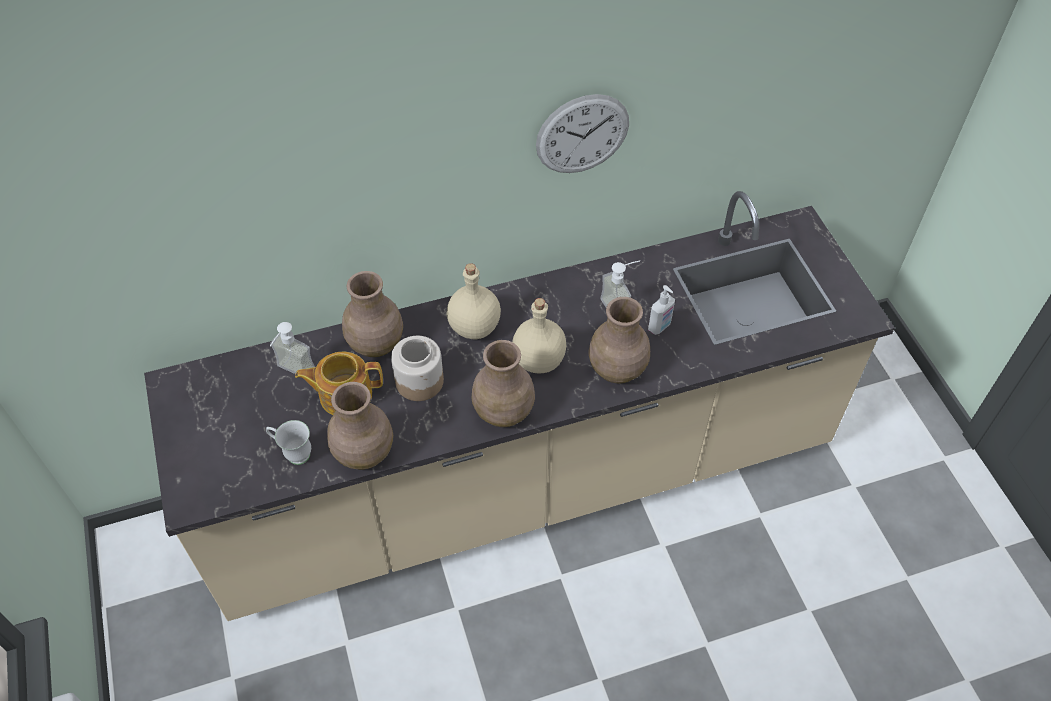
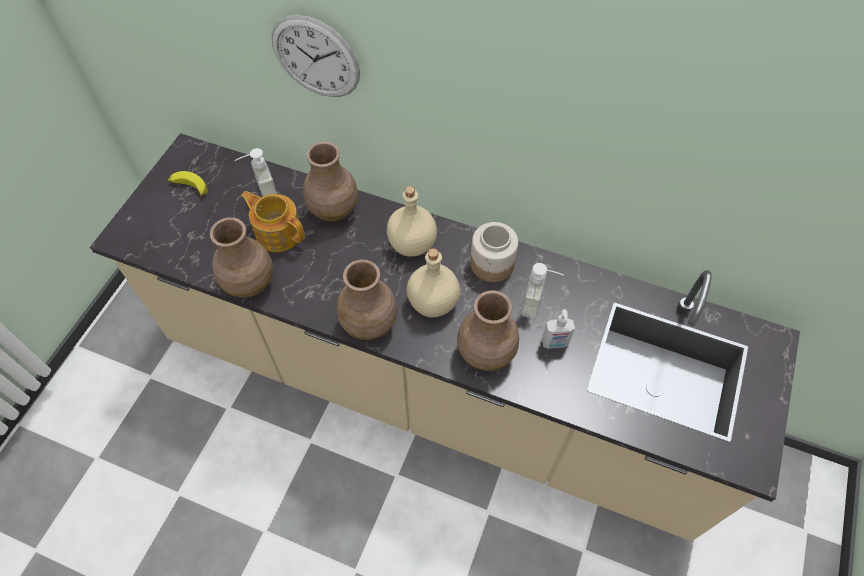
camera: 40 degrees right, 5 degrees up
white mug [266,420,311,465] -> none
jar [391,336,444,401] -> jar moved to [470,222,518,282]
wall clock [536,94,629,173] -> wall clock moved to [271,15,360,97]
none -> banana [168,171,208,197]

